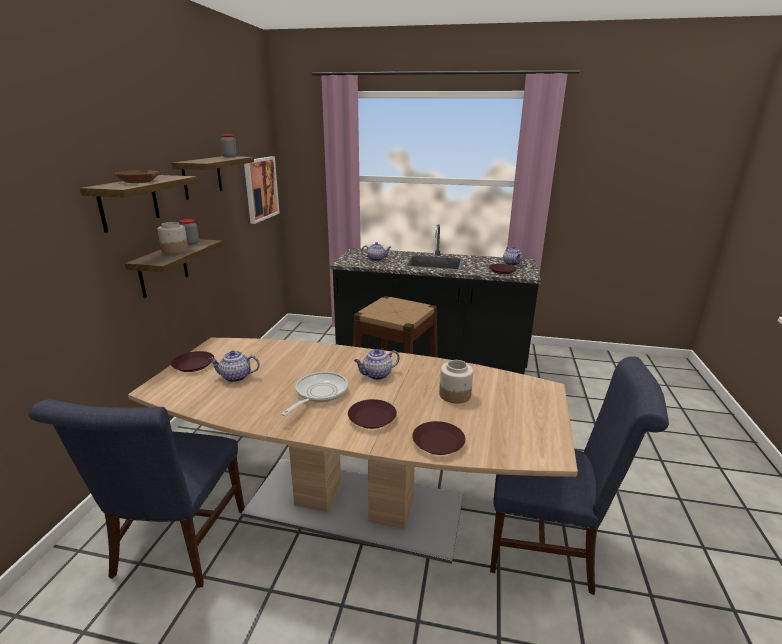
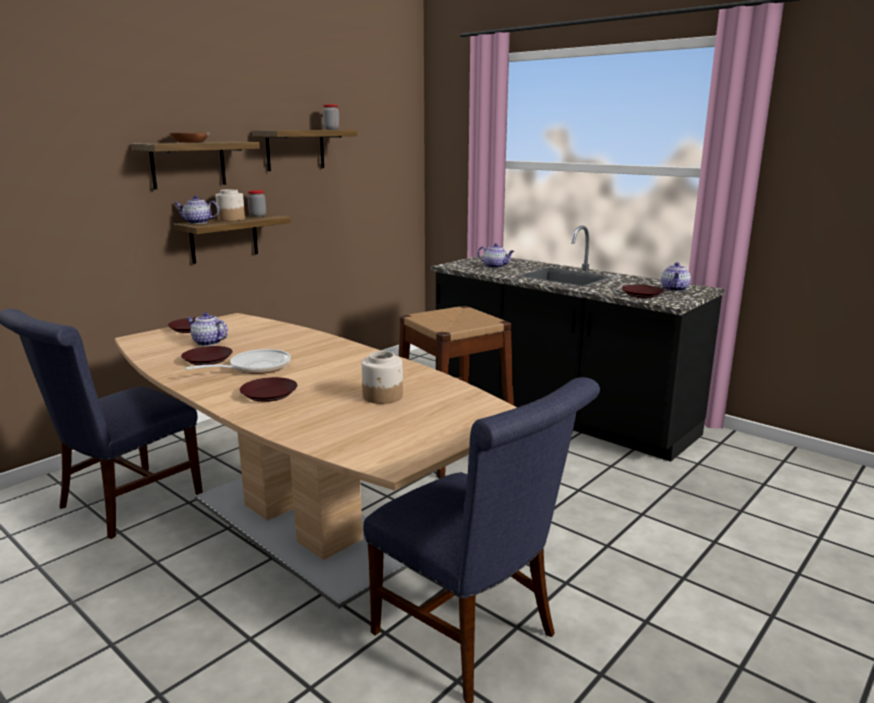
camera: 30 degrees right, 5 degrees down
picture [244,156,280,224] -> none
teapot [354,349,400,380] -> teapot moved to [175,195,219,224]
brown plate [412,421,465,455] -> brown plate moved to [181,346,233,365]

